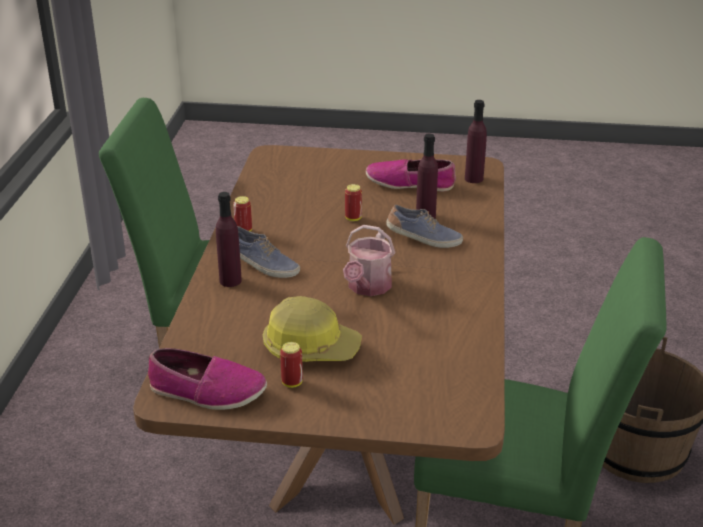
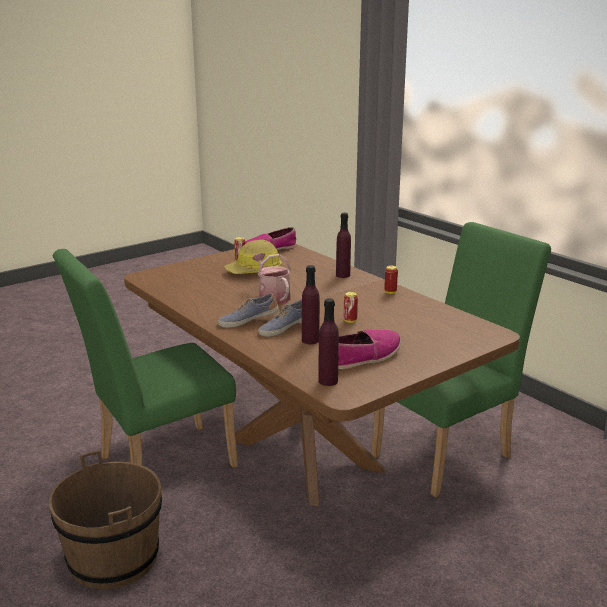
camera: 135 degrees right, 10 degrees down
shoe [237,226,300,278] -> shoe moved to [218,293,279,328]

